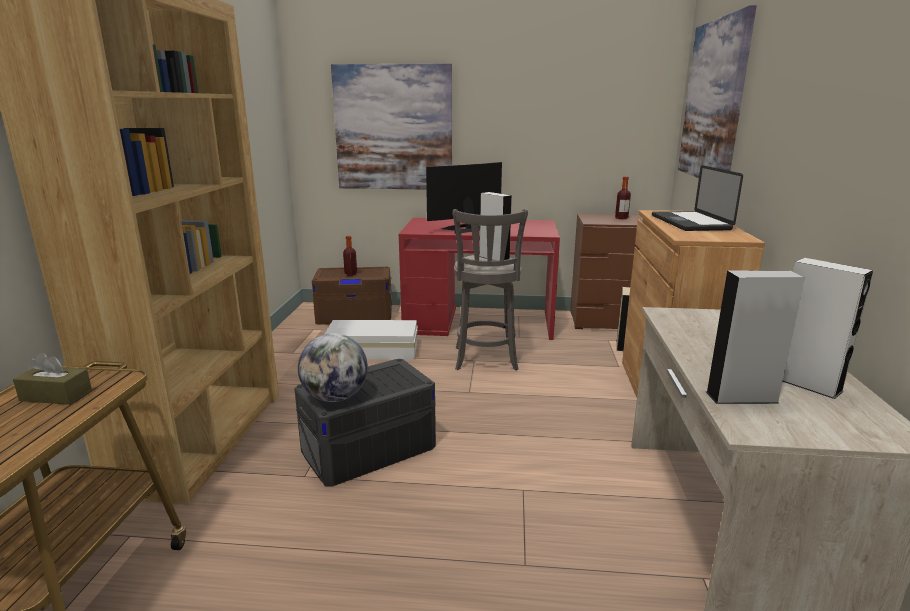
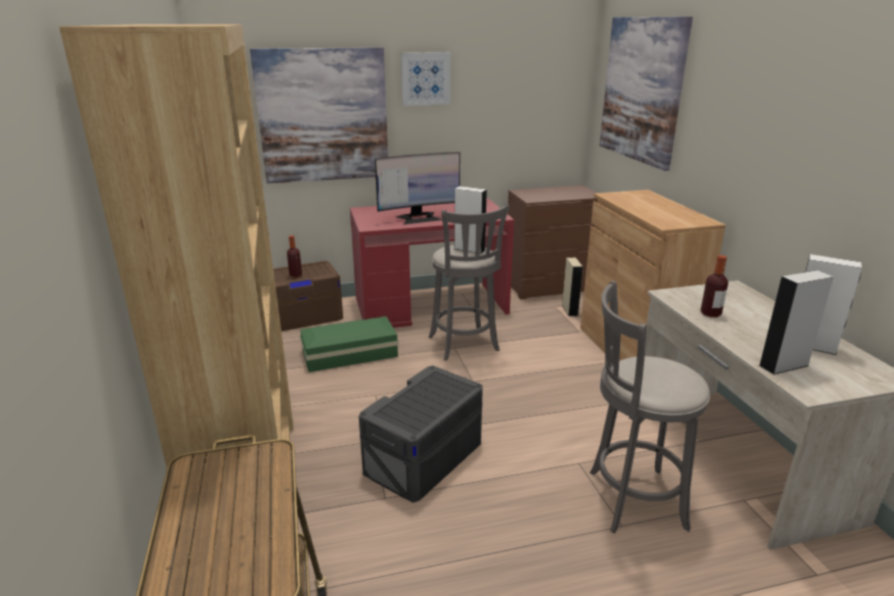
camera: 20 degrees left, 5 degrees up
brown tissue box [13,352,92,405] -> none
globe [298,333,368,402] -> none
white storage box [325,320,418,360] -> green storage box [300,316,399,372]
monitor [426,162,502,234] -> monitor turned 150 degrees counterclockwise [375,152,460,225]
bottle [615,176,631,219] -> bottle moved to [700,255,728,317]
laptop [652,165,743,231] -> none
none -> picture [401,52,451,106]
none -> grey stool [590,281,710,533]

